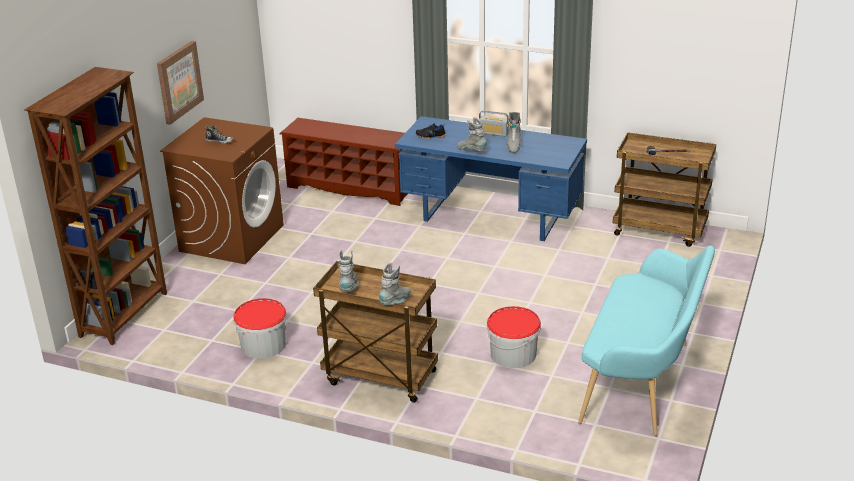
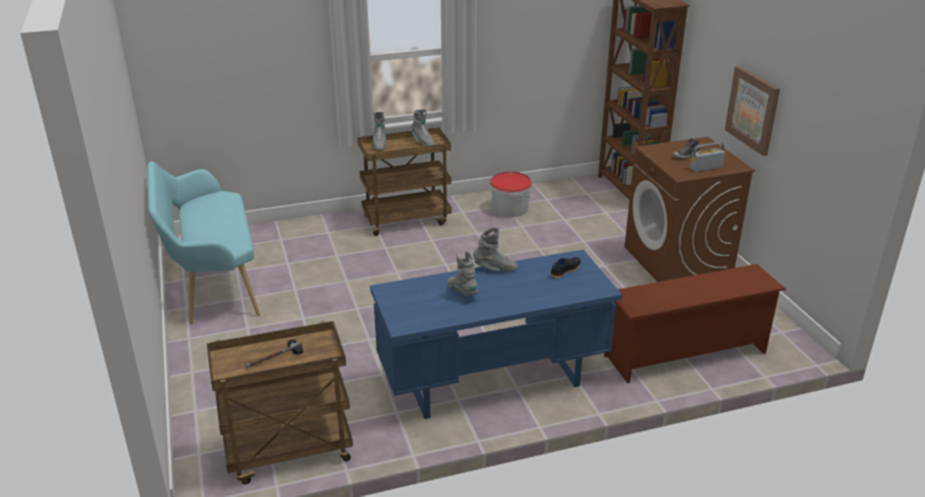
camera: 140 degrees right, 0 degrees up
radio [479,111,509,137] -> radio moved to [690,142,725,172]
bucket [487,306,541,368] -> none

